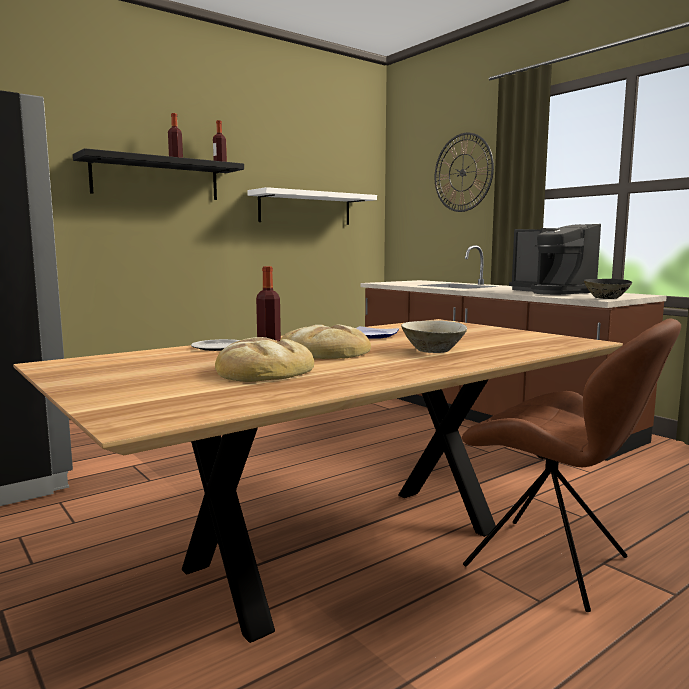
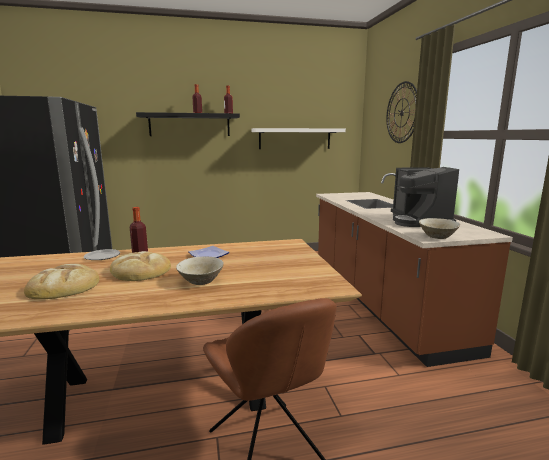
camera: 25 degrees right, 5 degrees up
black bowl [584,279,632,299] -> beige bowl [419,218,460,239]

